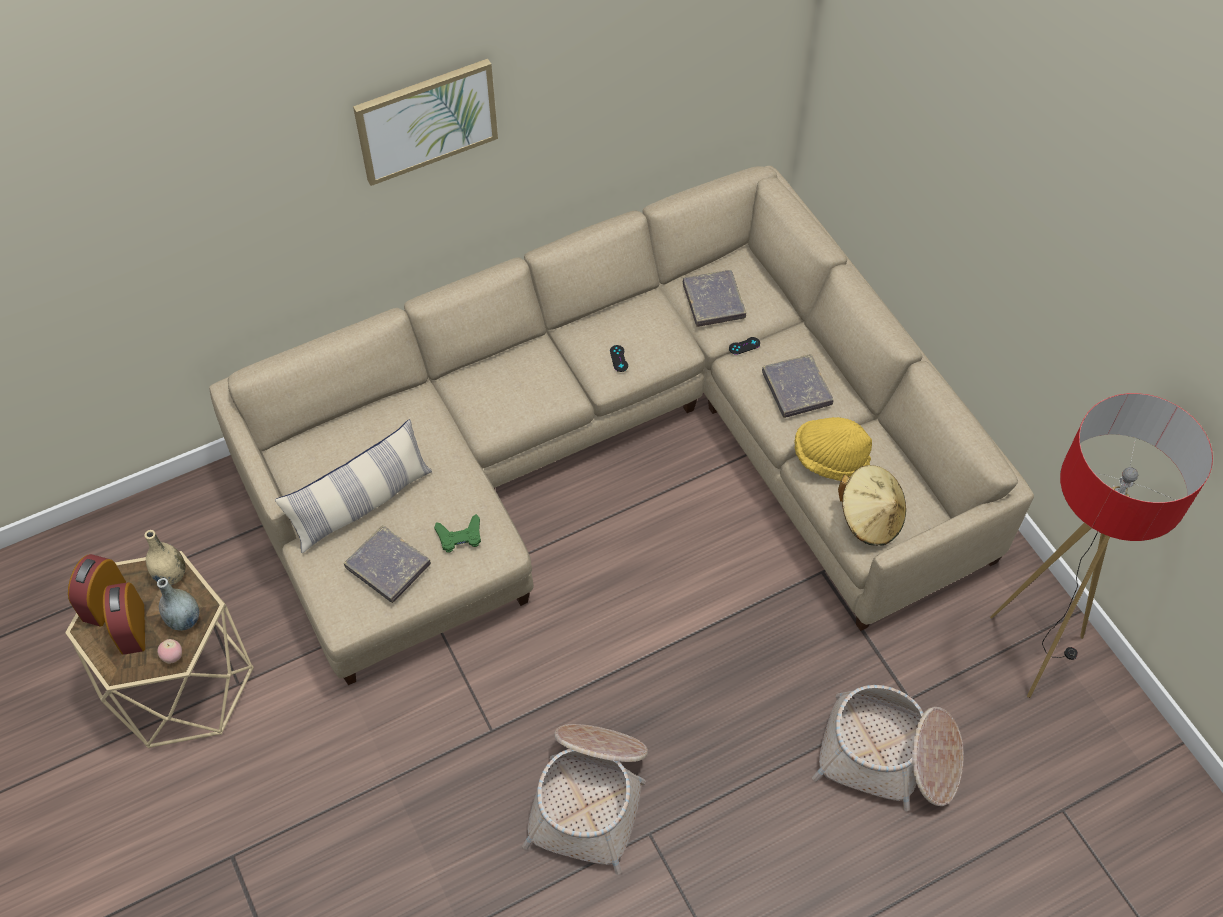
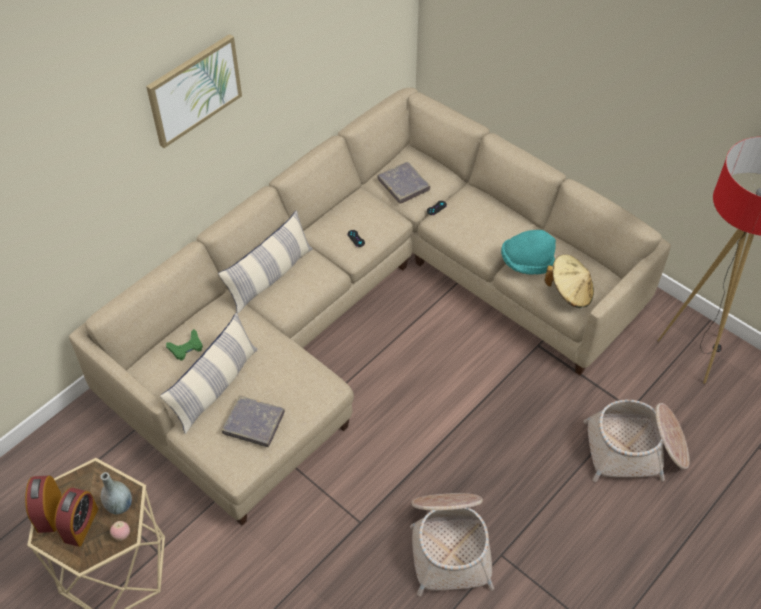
camera: 20 degrees left, 5 degrees down
alarm clock [103,582,145,655] -> alarm clock turned 135 degrees counterclockwise [54,488,98,547]
beige vase [144,530,186,585] -> none
green game controller [434,514,481,553] -> green game controller moved to [166,329,203,361]
grey book [762,354,834,418] -> none
yellow hat [794,417,872,481] -> turquoise hat [501,230,556,275]
none -> pillow [218,210,313,314]

